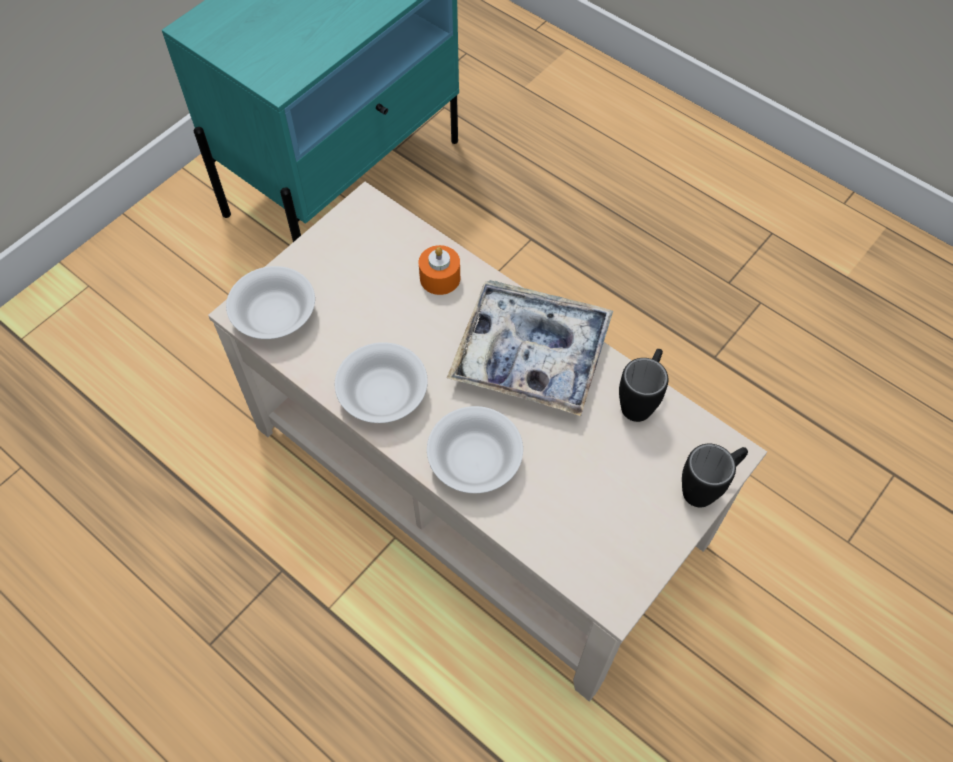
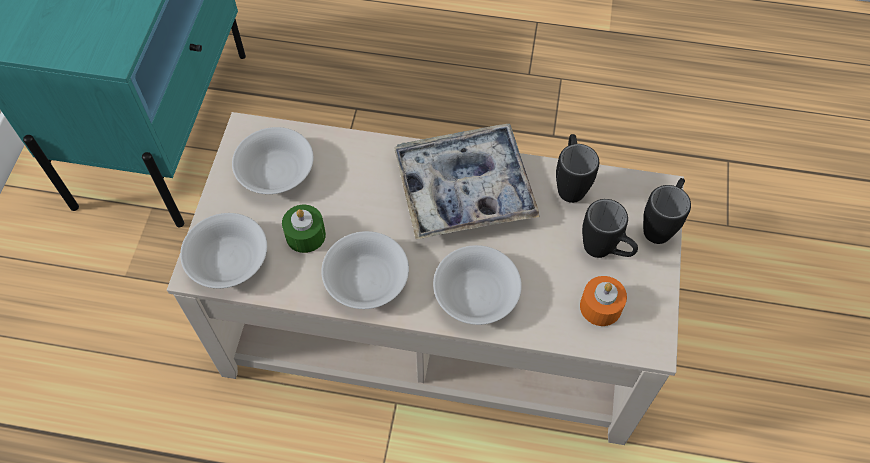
camera: 30 degrees left, 0 degrees up
orange candle [419,245,460,295] -> orange candle moved to [580,276,627,326]
none -> white bowl [232,127,314,194]
none -> green candle [282,205,326,253]
none -> black mug [582,199,638,258]

